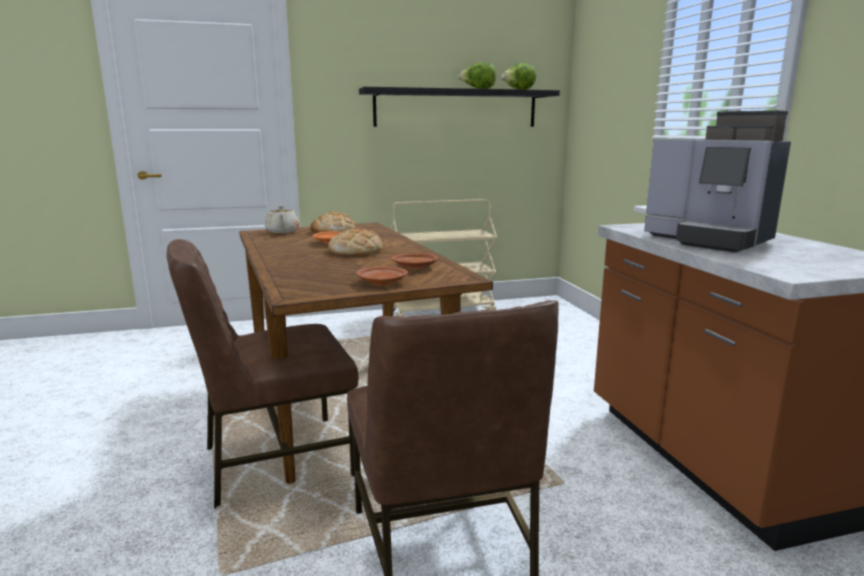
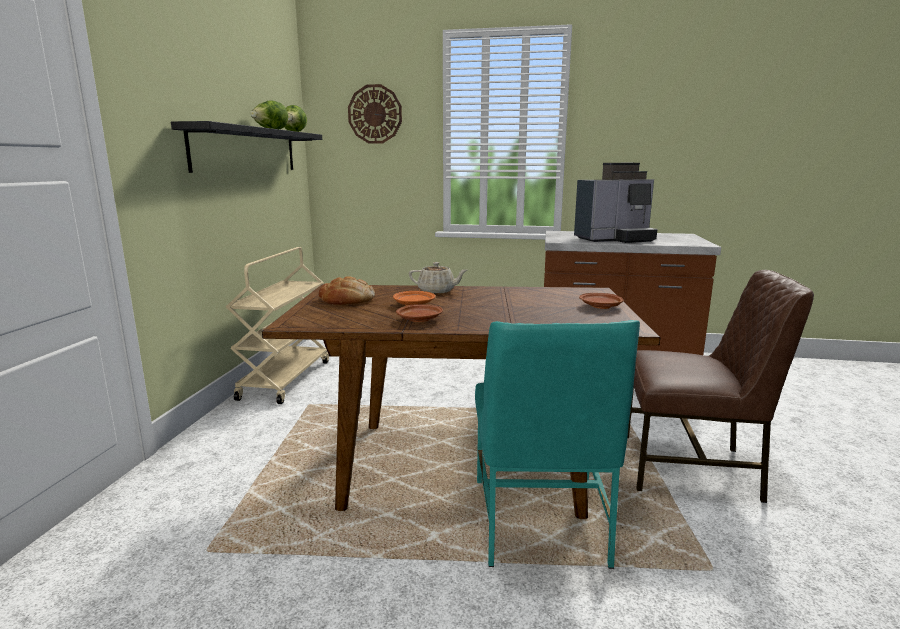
camera: 65 degrees left, 0 degrees up
brown chair [166,239,359,509] -> turquoise chair [475,320,640,569]
beige teapot [265,205,299,233] -> beige teapot moved to [409,262,468,294]
bread [328,228,383,256] -> none
brown plate [391,253,438,269] -> brown plate moved to [396,304,443,322]
none -> wall clock [348,84,402,144]

